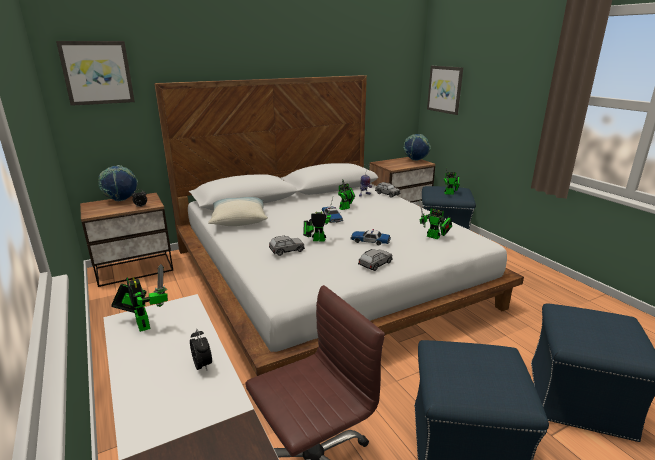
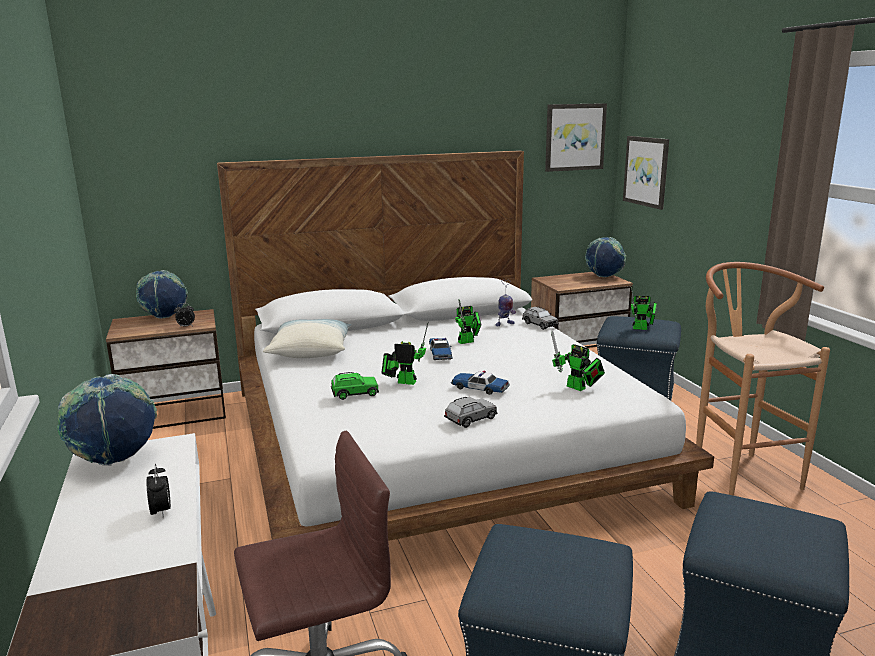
camera: 10 degrees right, 5 degrees down
picture [56,41,135,106] -> picture moved to [545,103,607,172]
toy robot [111,264,168,332] -> globe [57,374,157,465]
grey toy car [269,236,305,256] -> green toy car [331,372,379,400]
none -> brown stool [696,262,830,496]

